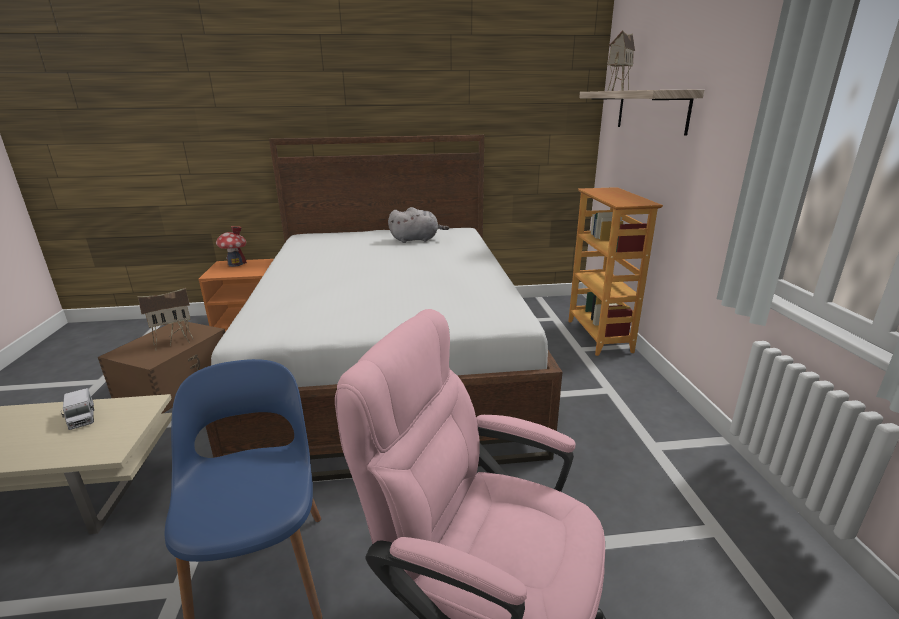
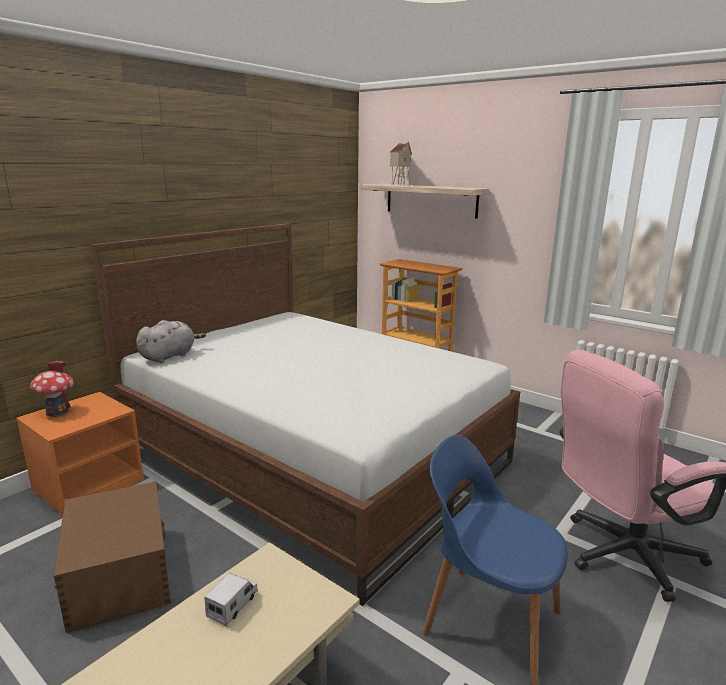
camera: 45 degrees left, 5 degrees down
toy truck [61,388,94,430] -> toy truck turned 75 degrees counterclockwise [204,573,258,626]
toy house [137,288,194,346] -> none
grey plush toy [388,207,449,243] -> grey plush toy moved to [136,320,206,363]

